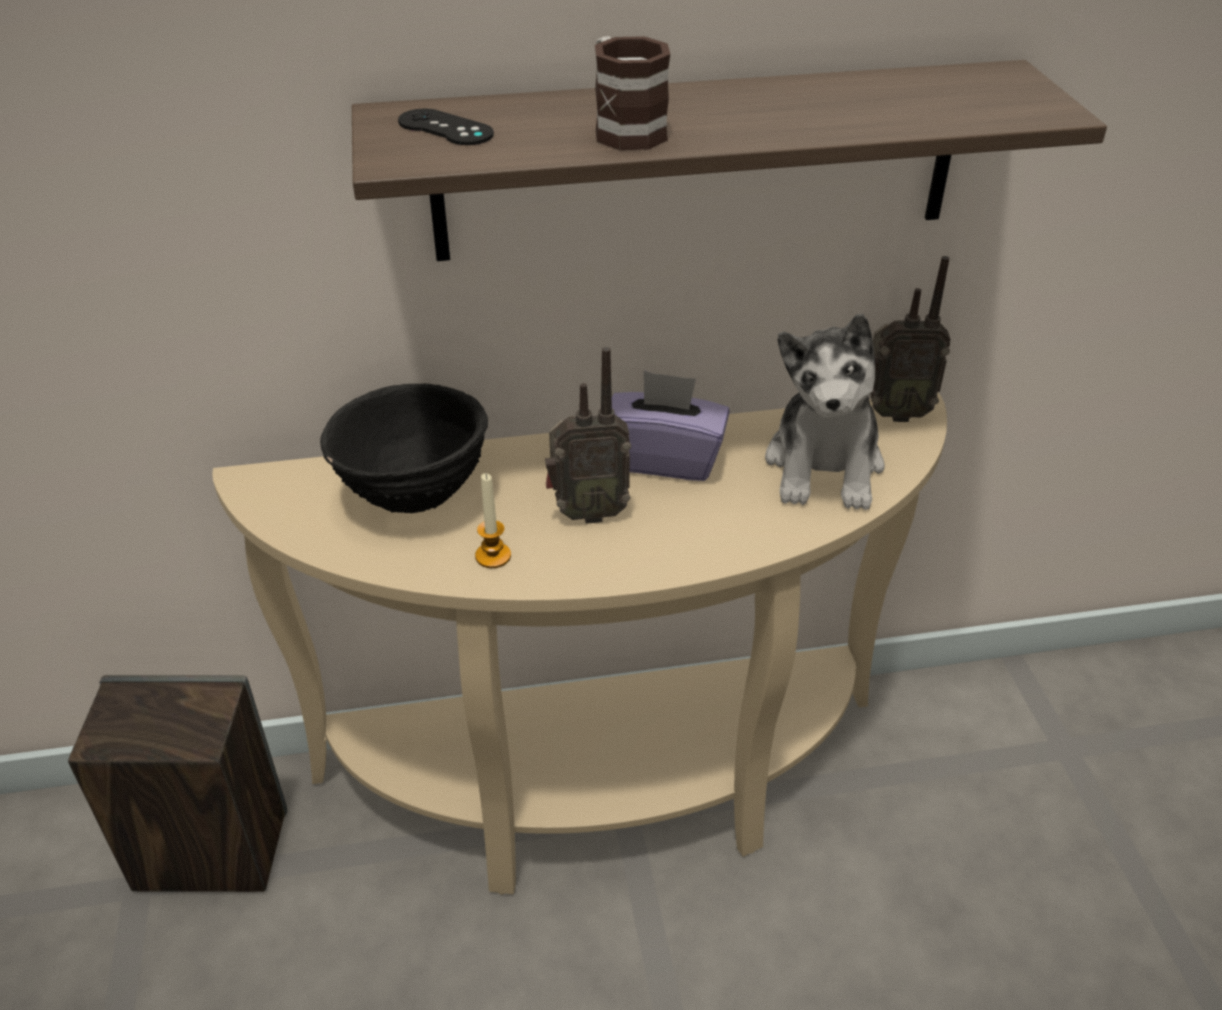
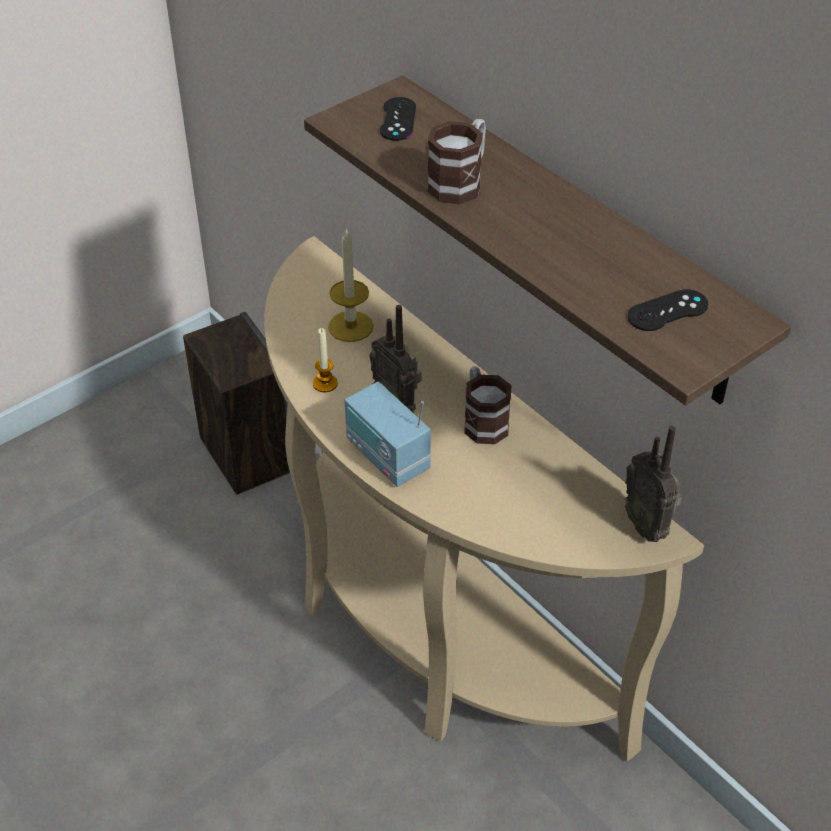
camera: 60 degrees right, 5 degrees up
black bowl [320,384,488,513] -> candle [328,229,374,342]
purple tissue box [612,370,730,481] -> mug [464,366,511,444]
plush toy [765,314,885,510] -> none
none -> radio [344,382,431,487]
none -> black game controller [627,289,708,331]

